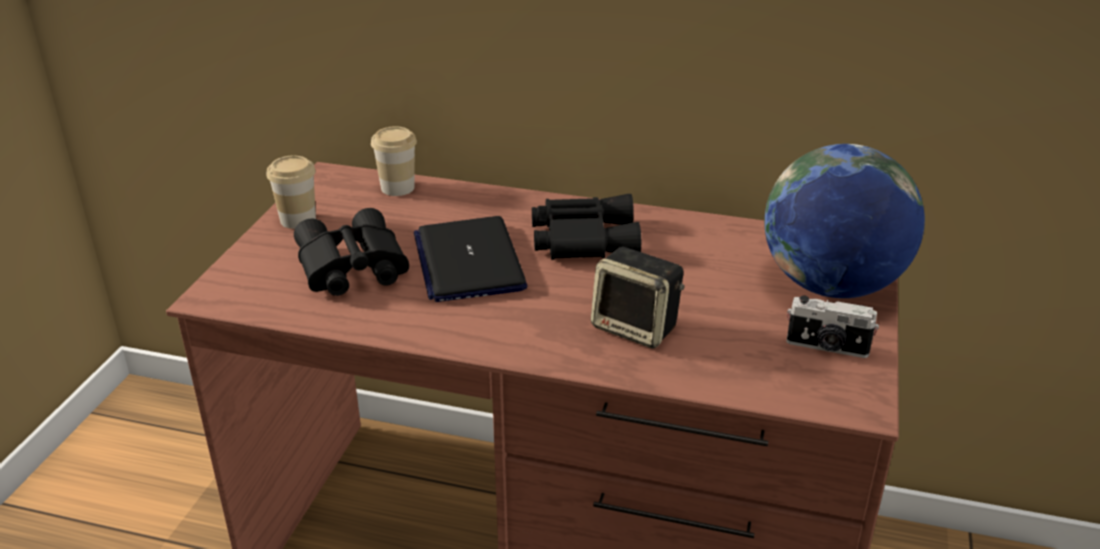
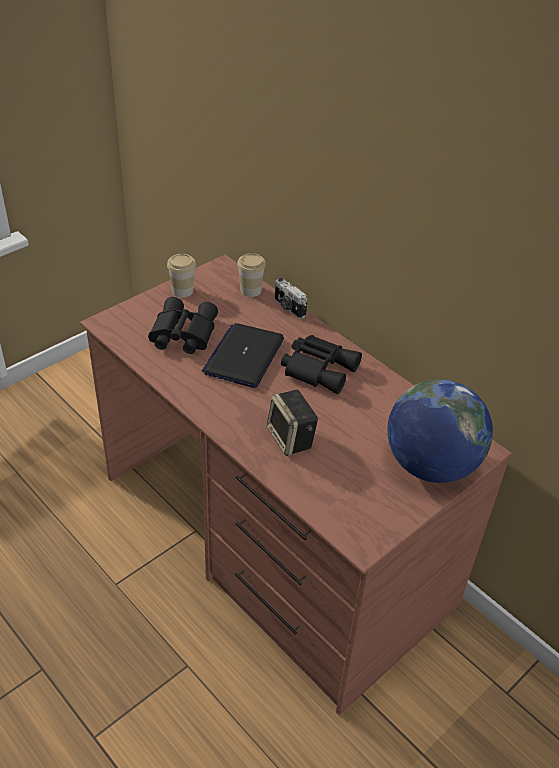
camera: 30 degrees right, 10 degrees up
camera [786,296,879,358] -> camera moved to [275,278,307,319]

